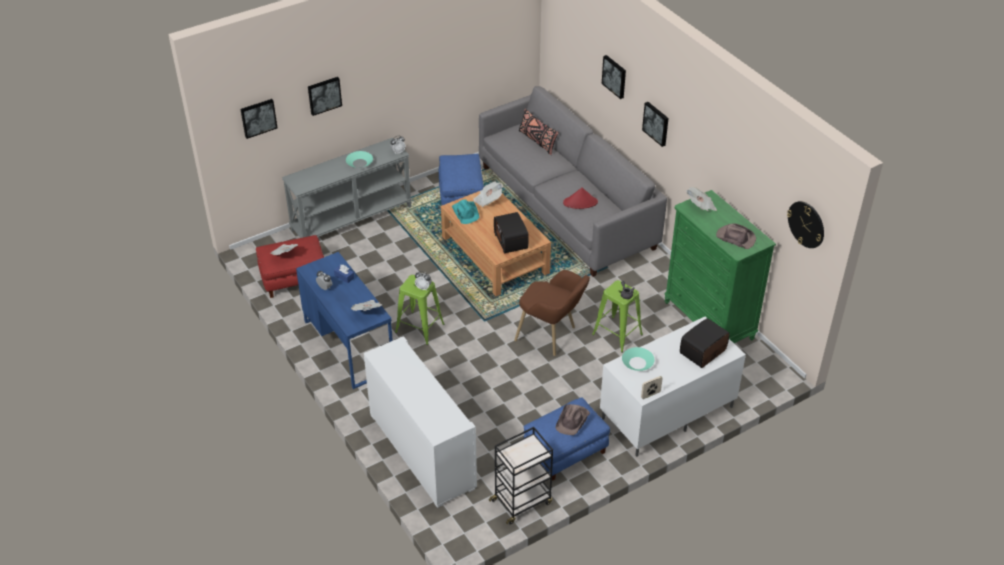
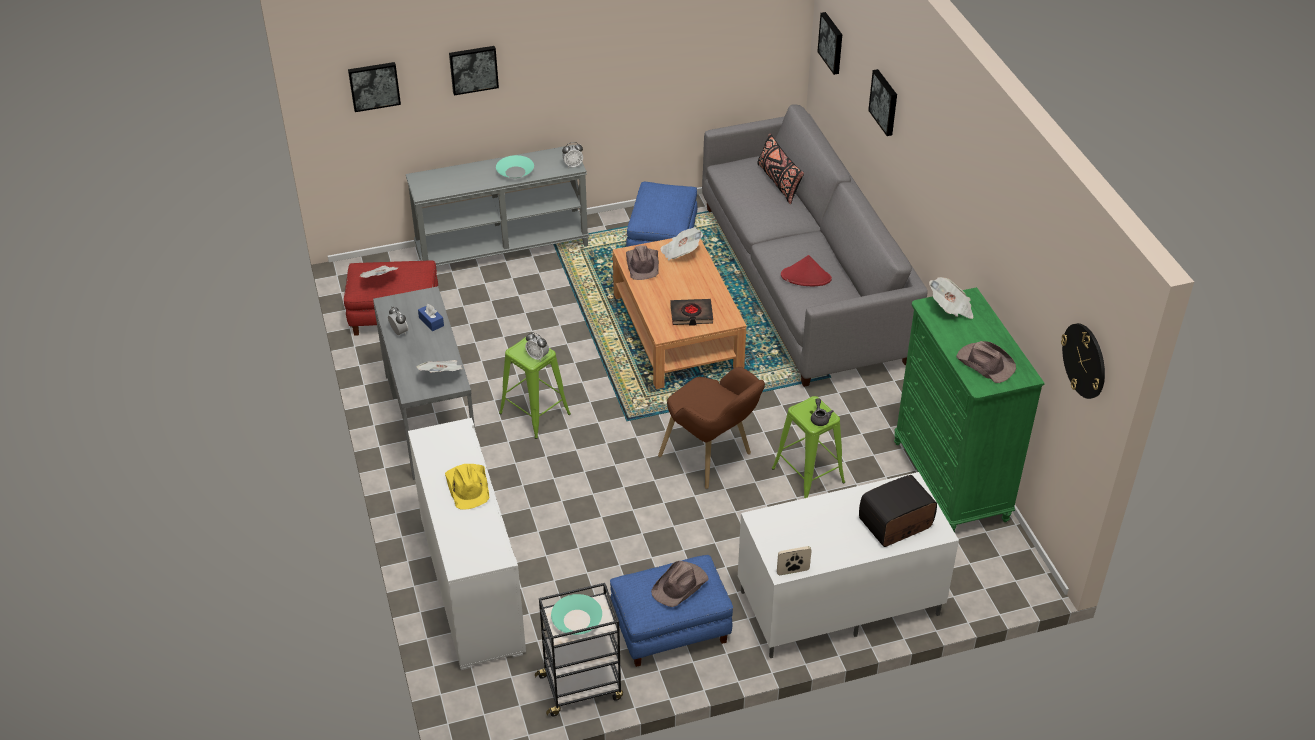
camera: 15 degrees right, 0 degrees up
blue desk [296,252,393,389] -> grey desk [373,286,475,480]
turquoise hat [452,200,479,224] -> brown hat [626,245,659,280]
radio [494,212,529,253] -> black book [670,299,713,326]
turquoise bowl [622,347,655,371] -> turquoise bowl moved to [551,594,602,635]
picture [642,102,669,147] -> picture moved to [817,12,842,75]
none -> yellow hat [445,464,489,510]

